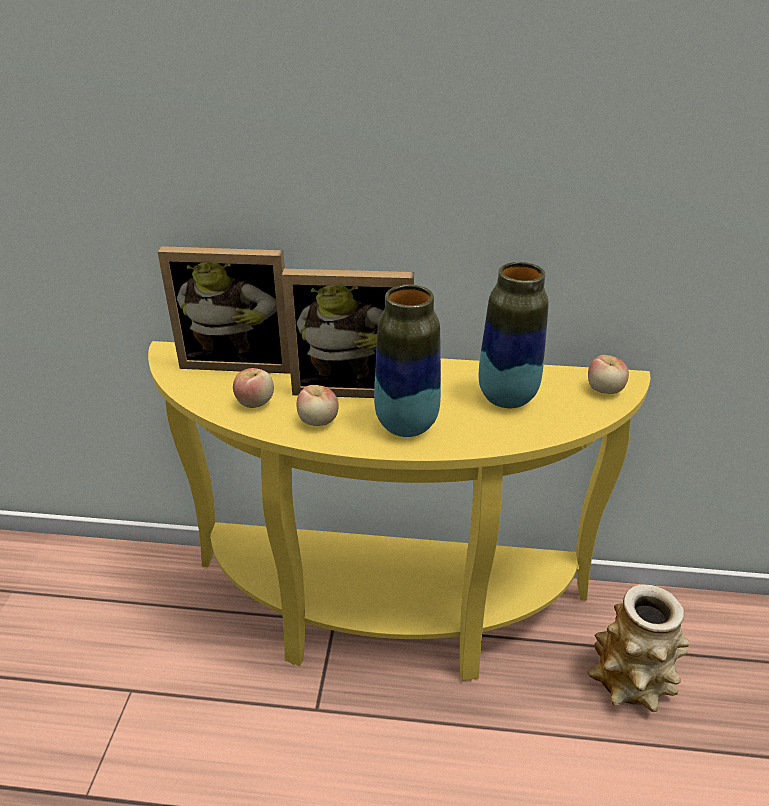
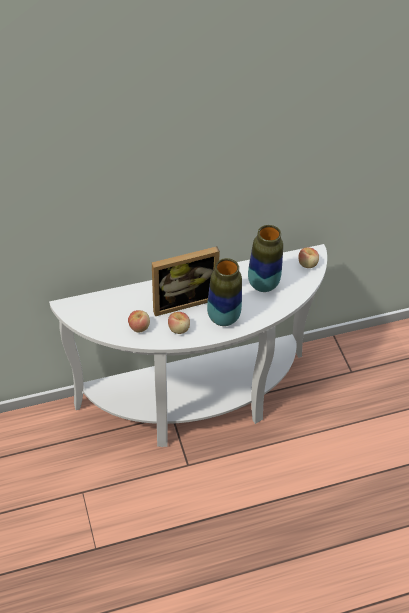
camera: 25 degrees left, 15 degrees up
yellow console table [148,341,651,681] -> white console table [49,244,327,447]
picture frame [158,246,290,374] -> none
vase [588,585,690,712] -> none

